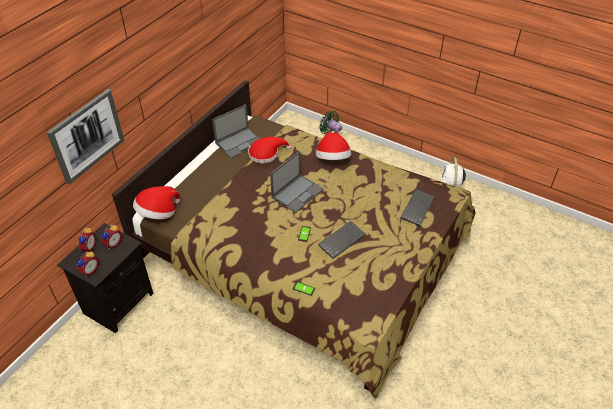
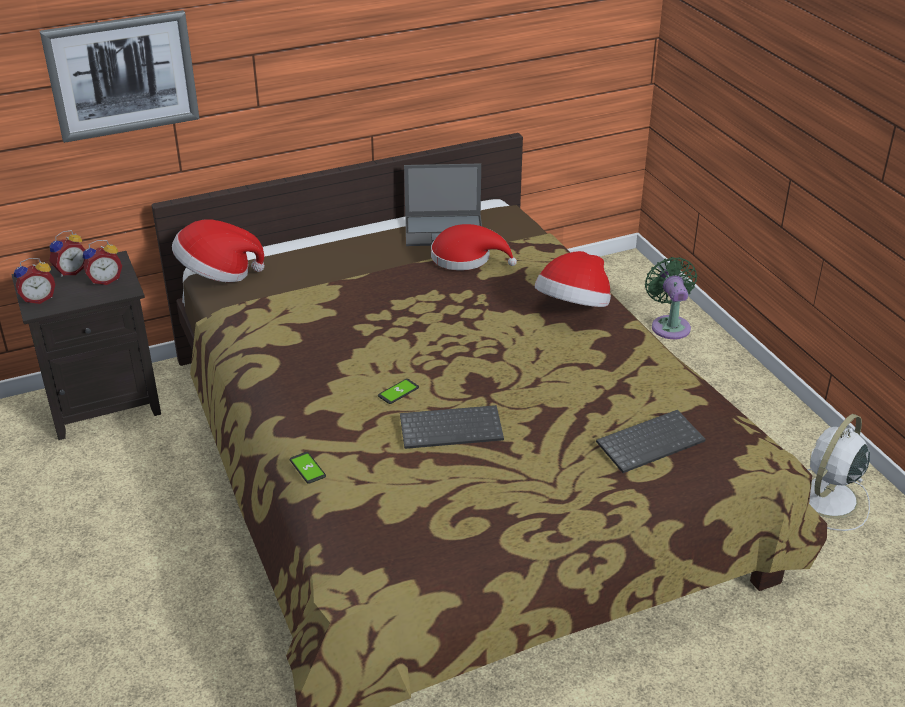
camera: 35 degrees right, 10 degrees down
laptop [270,151,324,213] -> none

